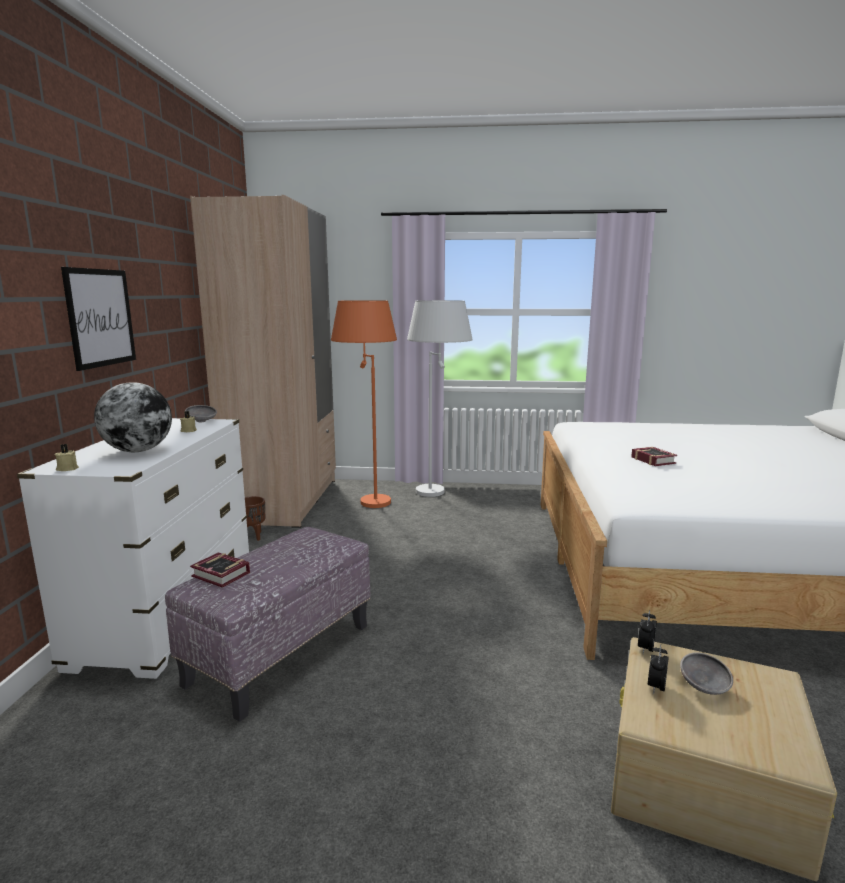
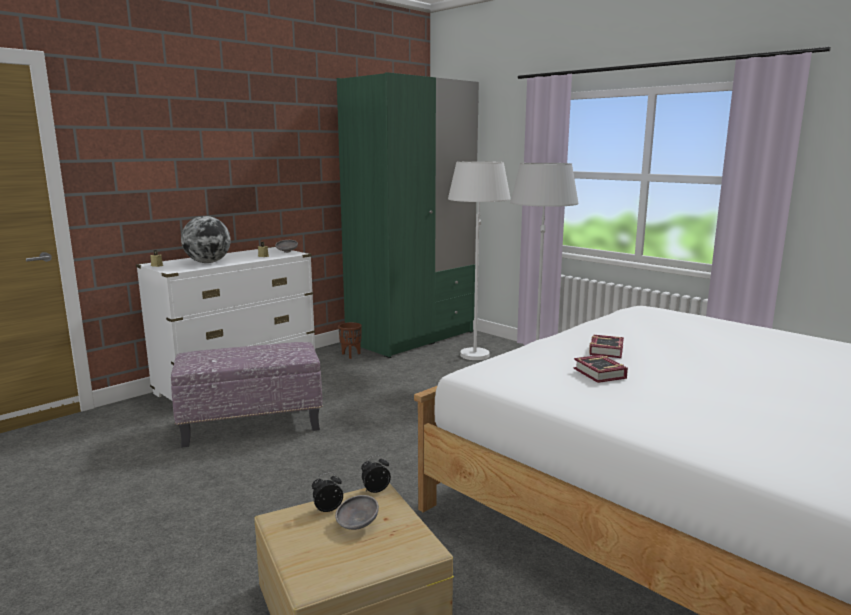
camera: 40 degrees right, 0 degrees up
picture [61,267,136,371] -> none
beige wardrobe [190,195,336,528] -> green wardrobe [337,72,479,358]
book [190,552,250,588] -> book moved to [573,355,628,383]
orange floor lamp [331,300,397,508] -> white floor lamp [448,161,511,360]

